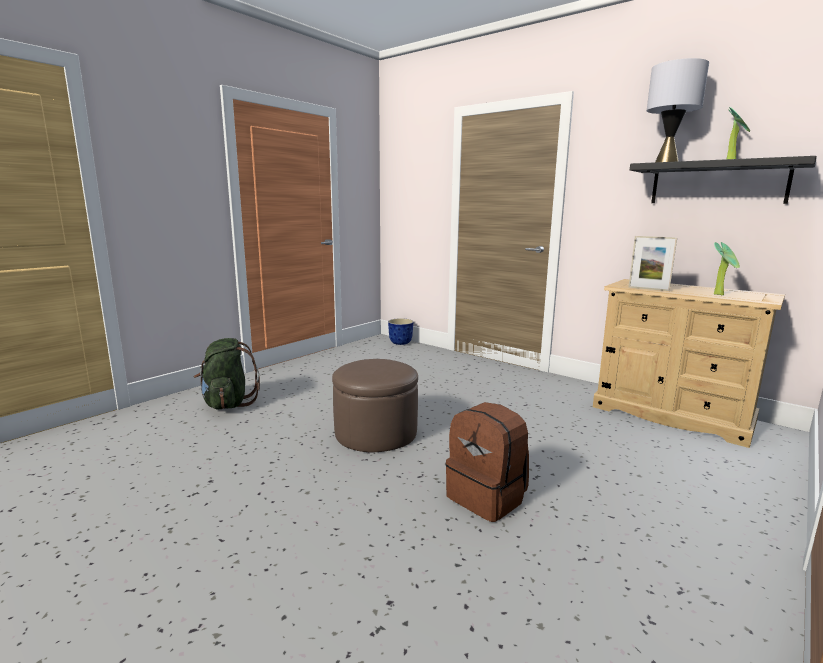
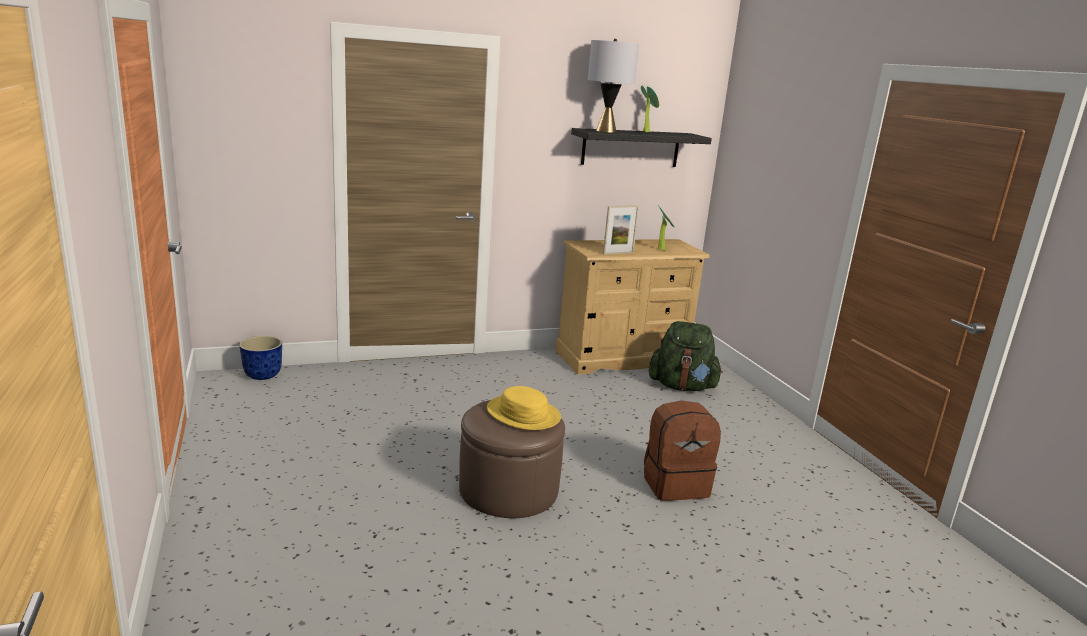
camera: 60 degrees left, 5 degrees up
green backpack [194,338,260,410] -> green backpack moved to [649,321,723,391]
none -> yellow hat [487,386,561,430]

